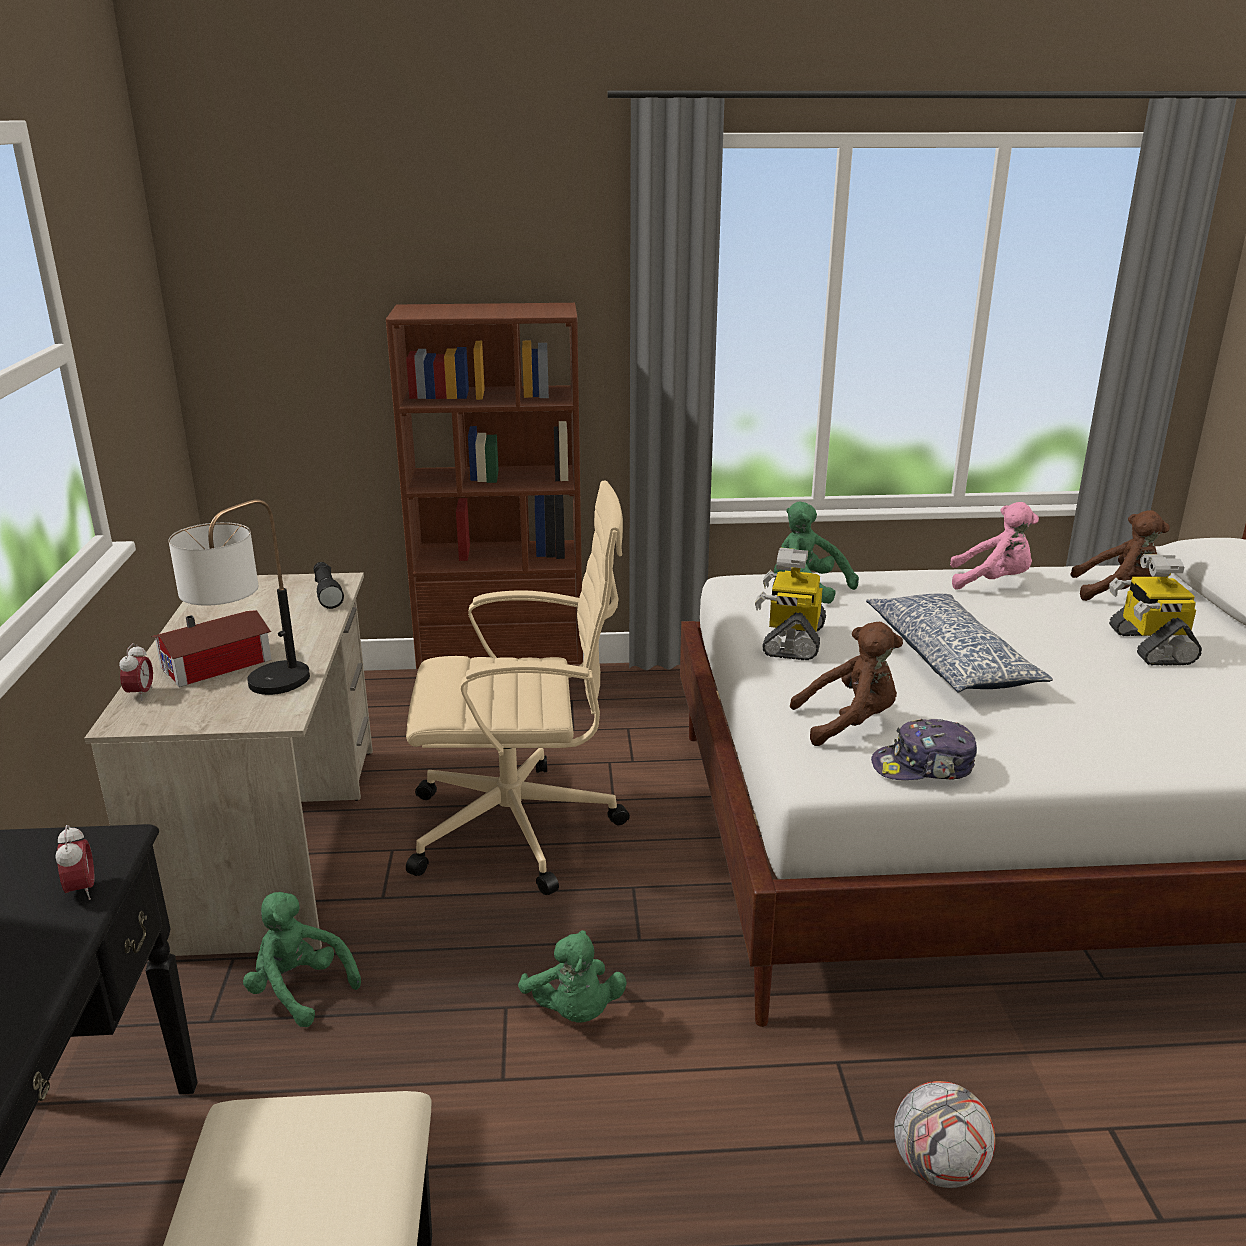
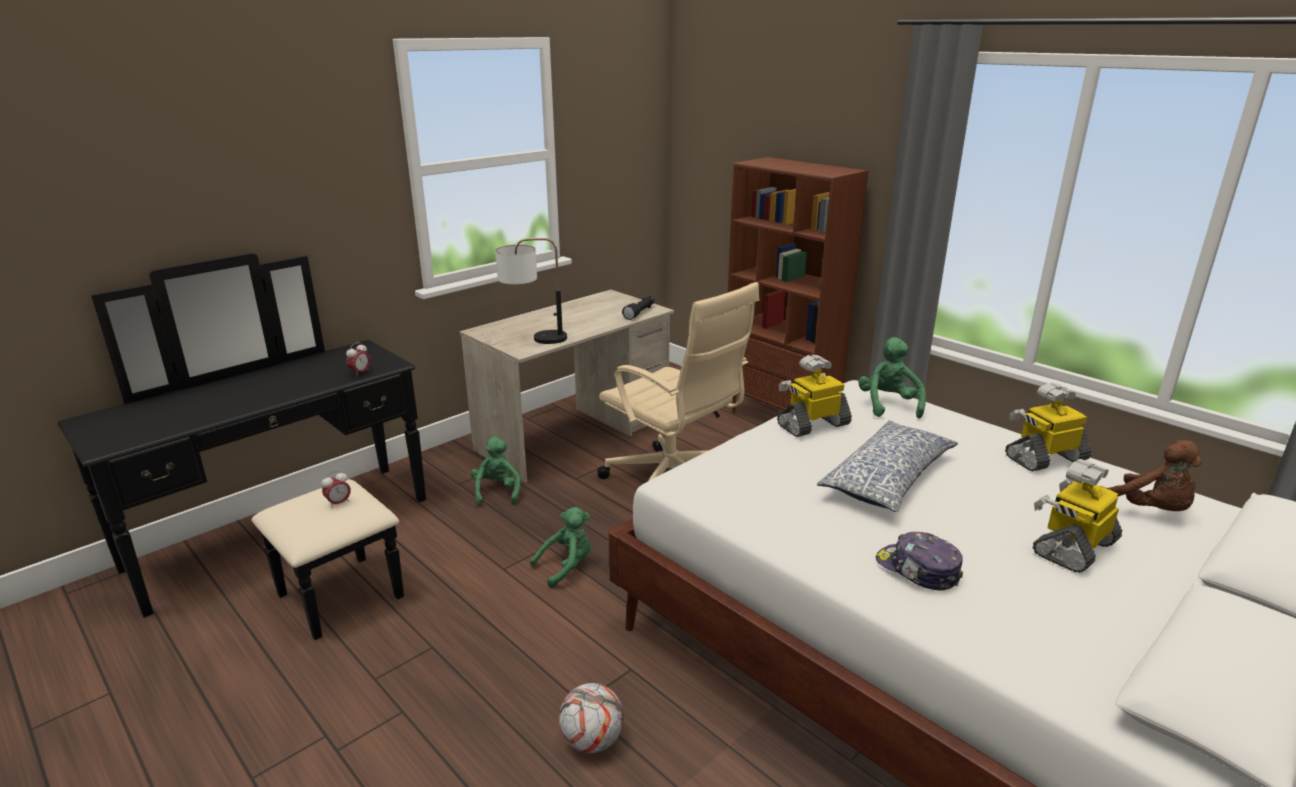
camera: 50 degrees right, 0 degrees up
alarm clock [119,643,153,701] -> alarm clock moved to [321,471,351,508]
toy house [151,610,272,687] -> none
green plush toy [518,930,627,1023] -> green plush toy turned 150 degrees counterclockwise [530,507,591,588]
brown plush toy [790,622,903,746] -> none
cap [871,719,977,780] -> cap moved to [876,532,963,591]
pink plush toy [950,502,1039,590] -> toy robot [1005,383,1092,471]

